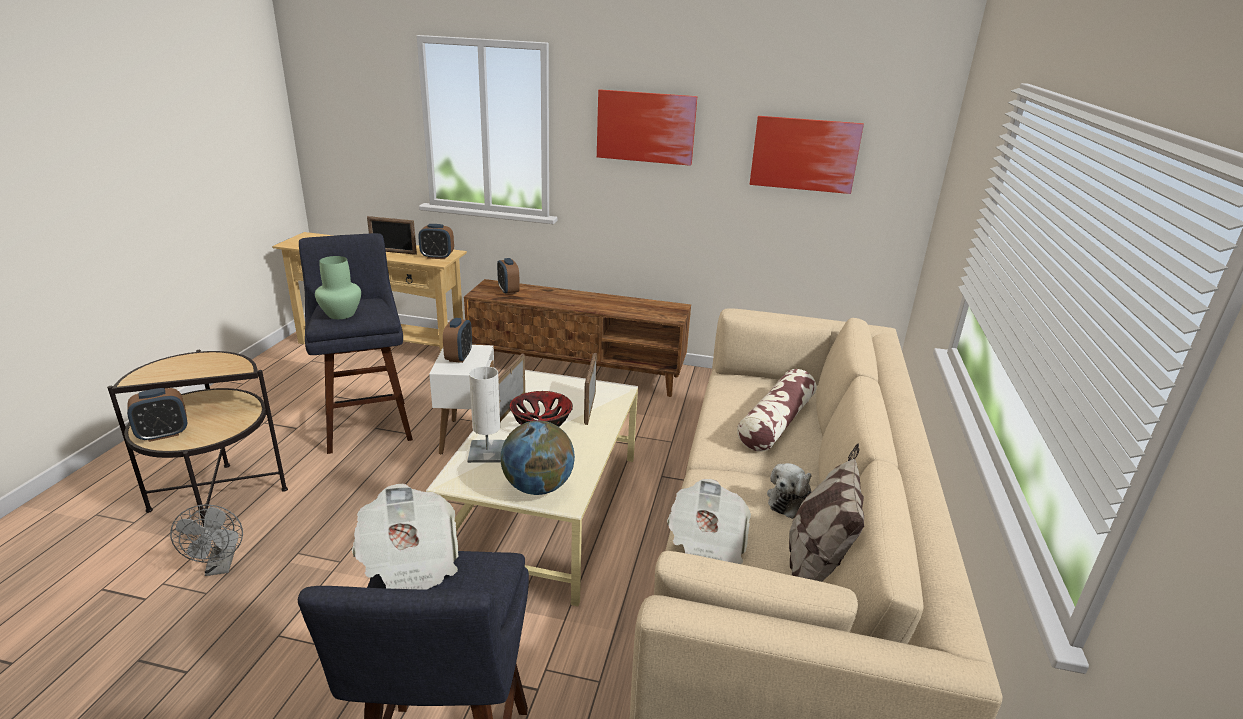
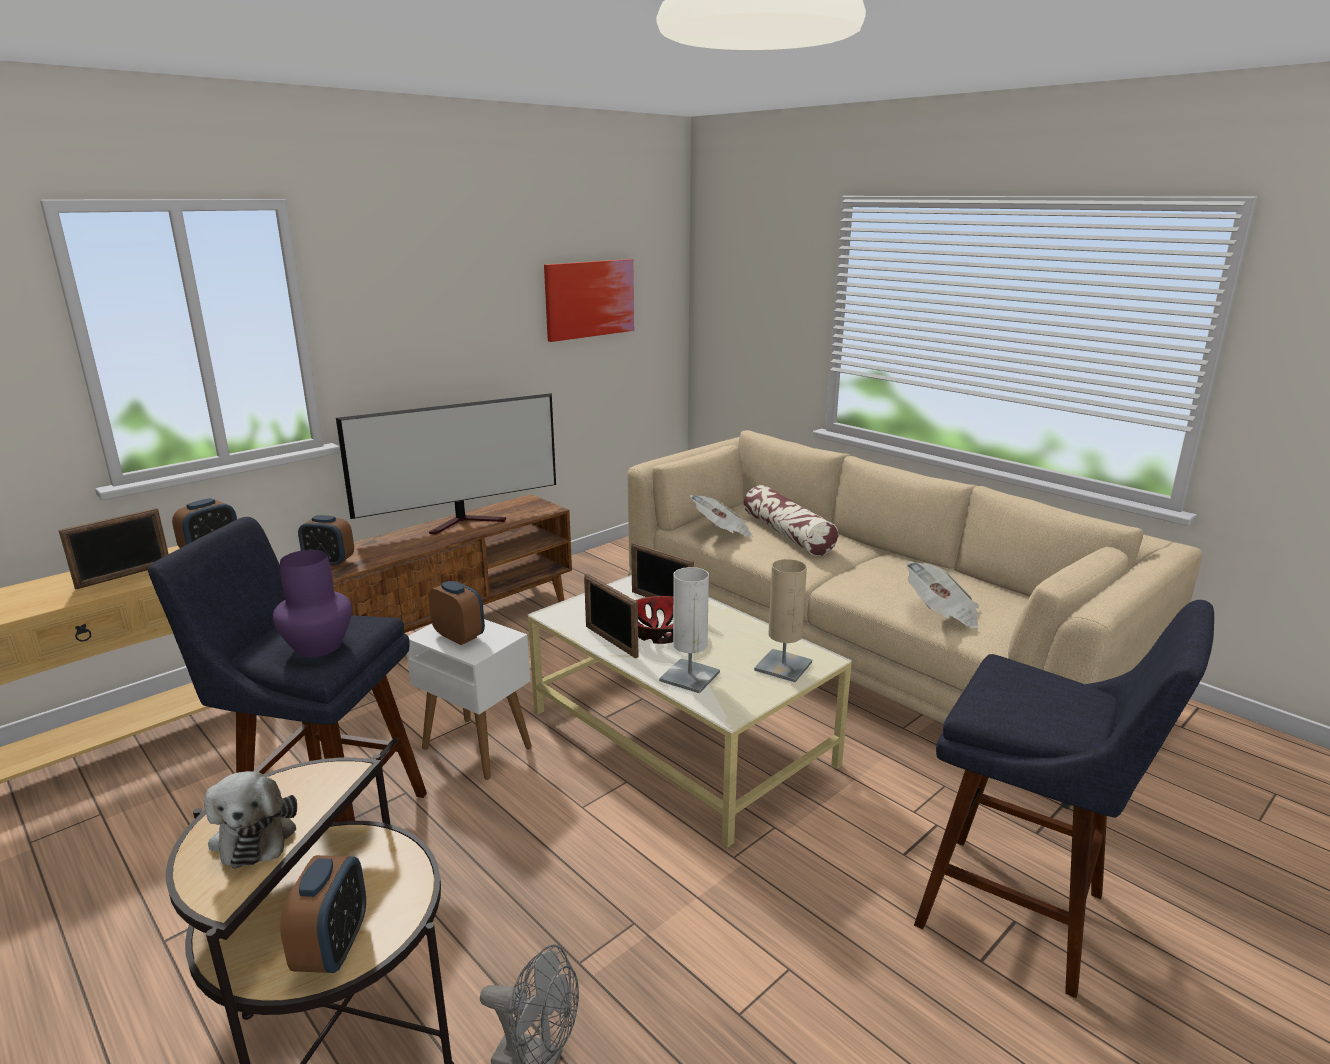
camera: 55 degrees left, 5 degrees down
green vase [315,256,361,319] -> purple vase [273,550,352,657]
newspaper [352,484,458,590] -> newspaper moved to [690,495,753,537]
globe [501,421,575,495] -> beige table lamp [754,559,812,682]
picture [597,89,697,166] -> none
plush toy [767,463,812,519] -> plush toy moved to [204,771,297,868]
pillow [789,444,864,582] -> none
none -> television [336,393,556,535]

